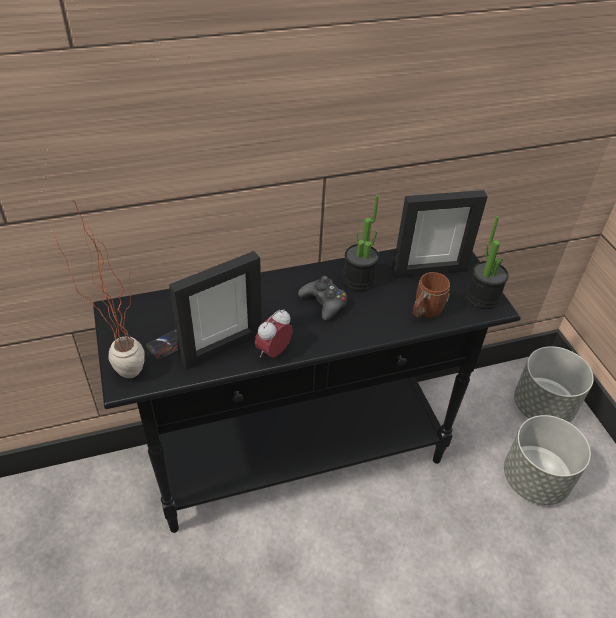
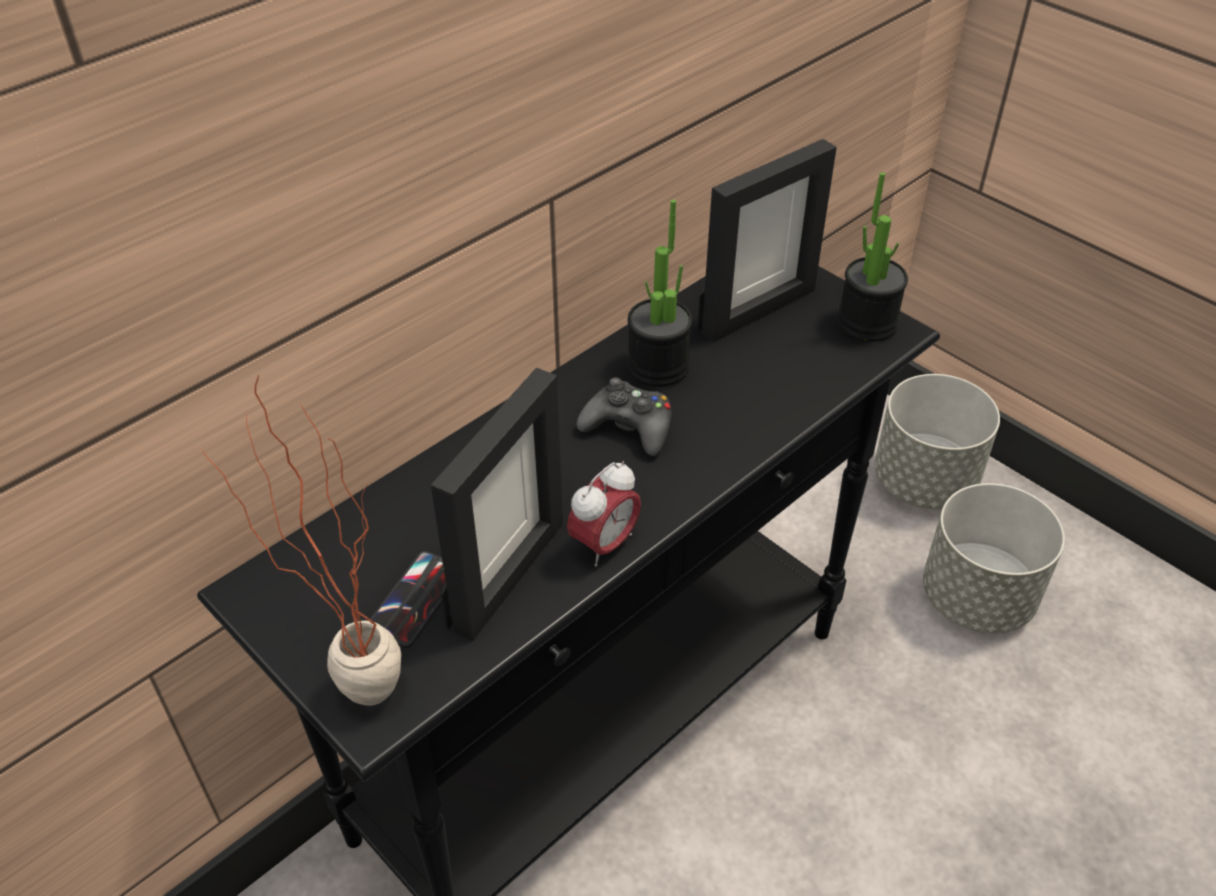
camera: 25 degrees left, 0 degrees up
alarm clock [255,309,293,358] -> alarm clock turned 150 degrees counterclockwise [567,461,641,566]
brown mug [413,272,450,318] -> none

